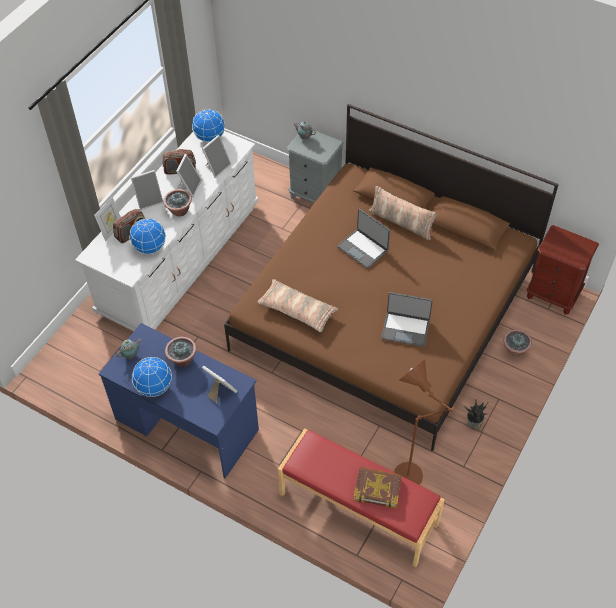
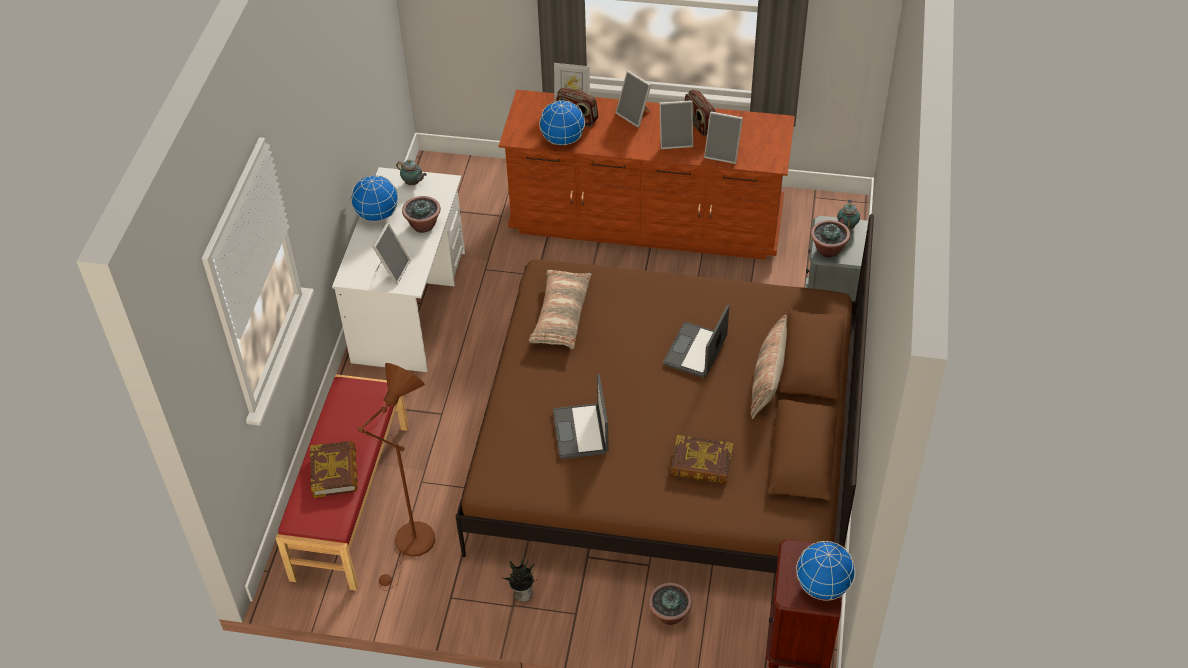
camera: 70 degrees right, 5 degrees down
white dresser [75,131,259,331] -> brown dresser [499,90,795,260]
blue desk [99,323,259,478] -> white desk [332,167,465,372]
potted plant [163,189,192,217] -> potted plant moved to [811,220,850,258]
globe [192,109,225,142] -> globe moved to [796,541,856,601]
none -> book [670,435,733,484]

